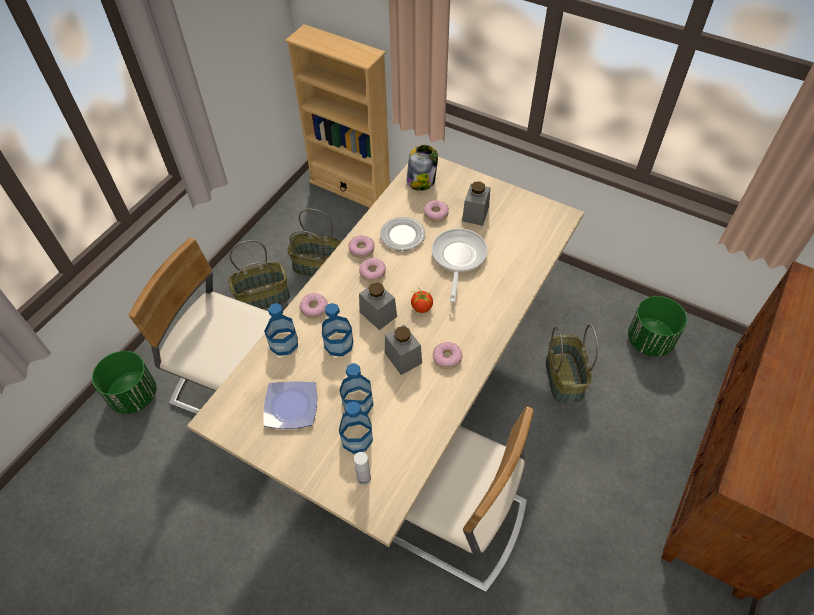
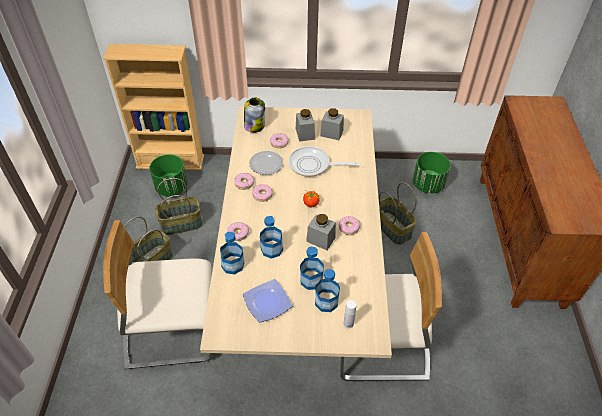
camera: 30 degrees left, 5 degrees down
green planter [92,351,156,414] -> green planter moved to [149,154,187,197]
grey jar [359,282,397,330] -> grey jar moved to [320,108,344,140]
frying pan [432,228,487,302] -> frying pan turned 60 degrees counterclockwise [289,146,361,177]

